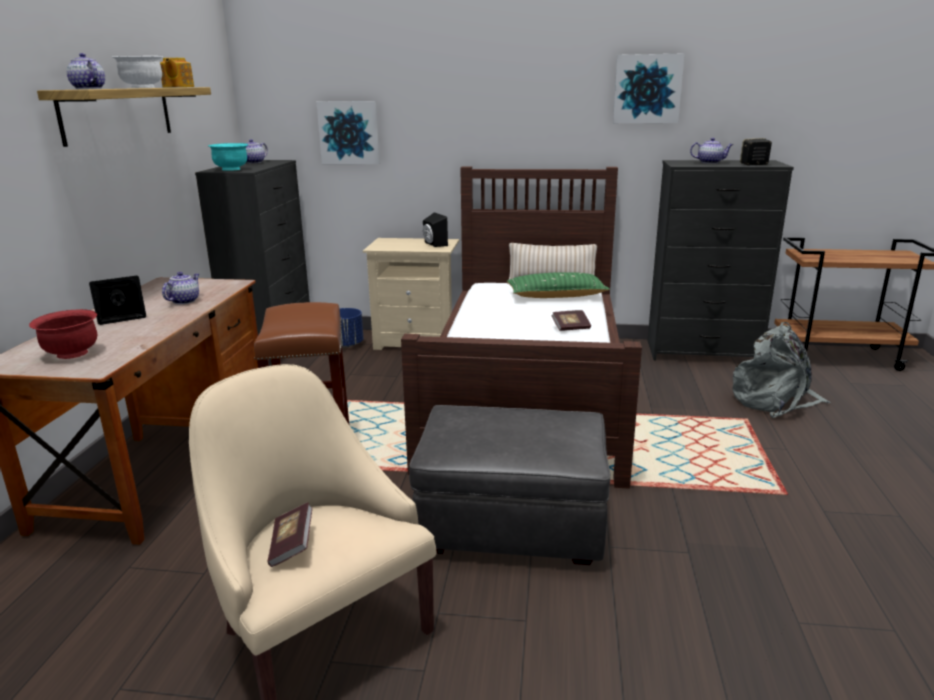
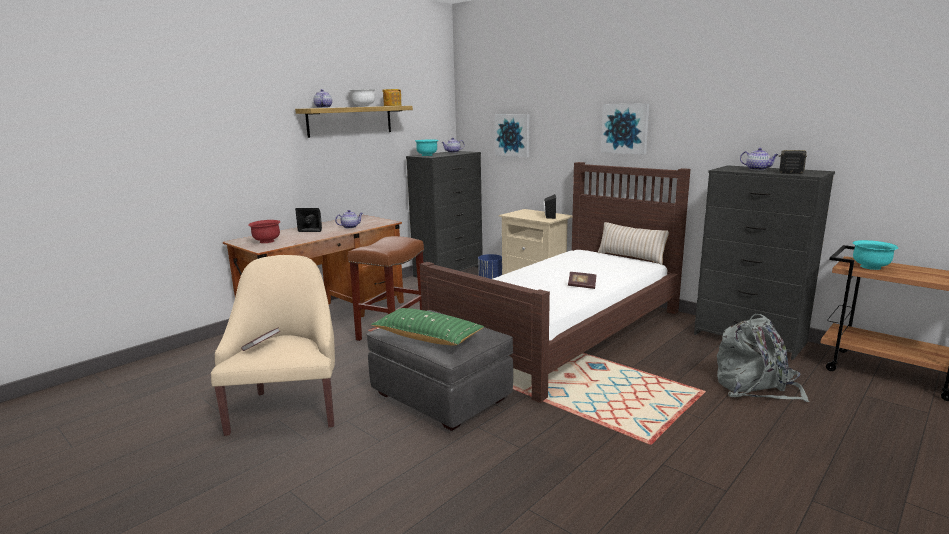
camera: 35 degrees right, 5 degrees down
green pillow [507,272,610,298] -> green pillow moved to [371,308,484,346]
picture [613,53,685,123] -> picture moved to [601,103,649,154]
none -> turquoise bowl [853,240,898,270]

